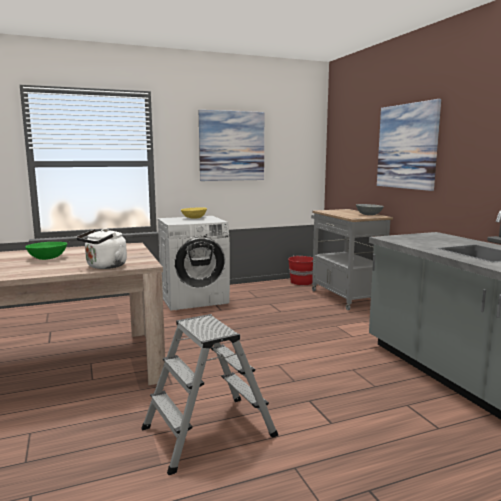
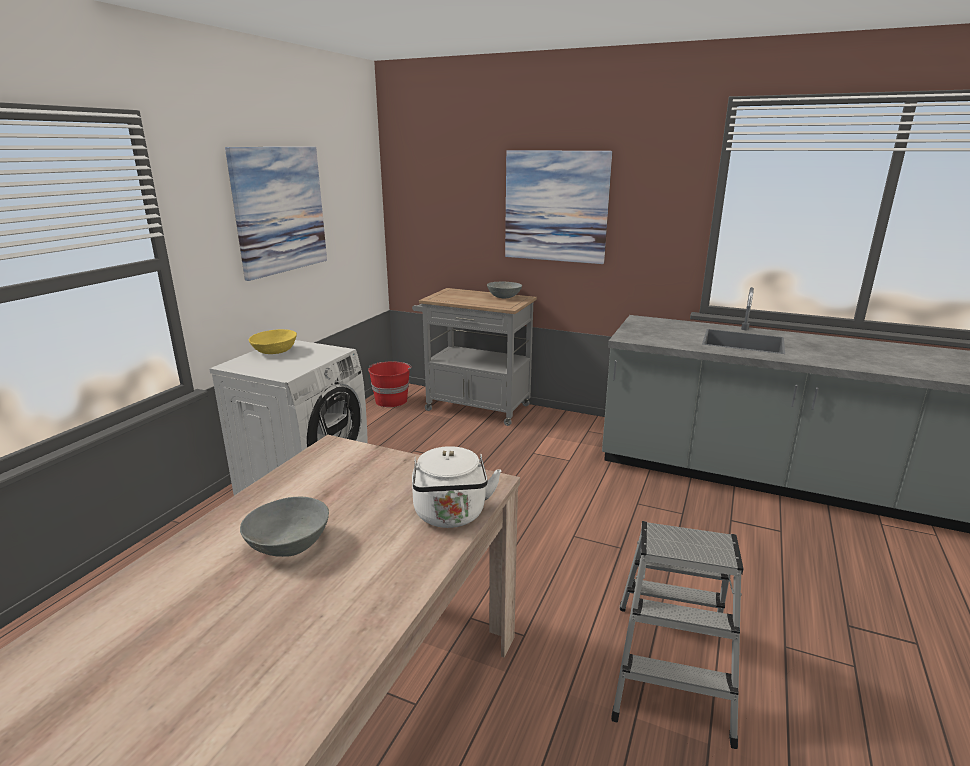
camera: 45 degrees left, 10 degrees up
green bowl [25,242,67,260] -> grey bowl [240,497,329,557]

